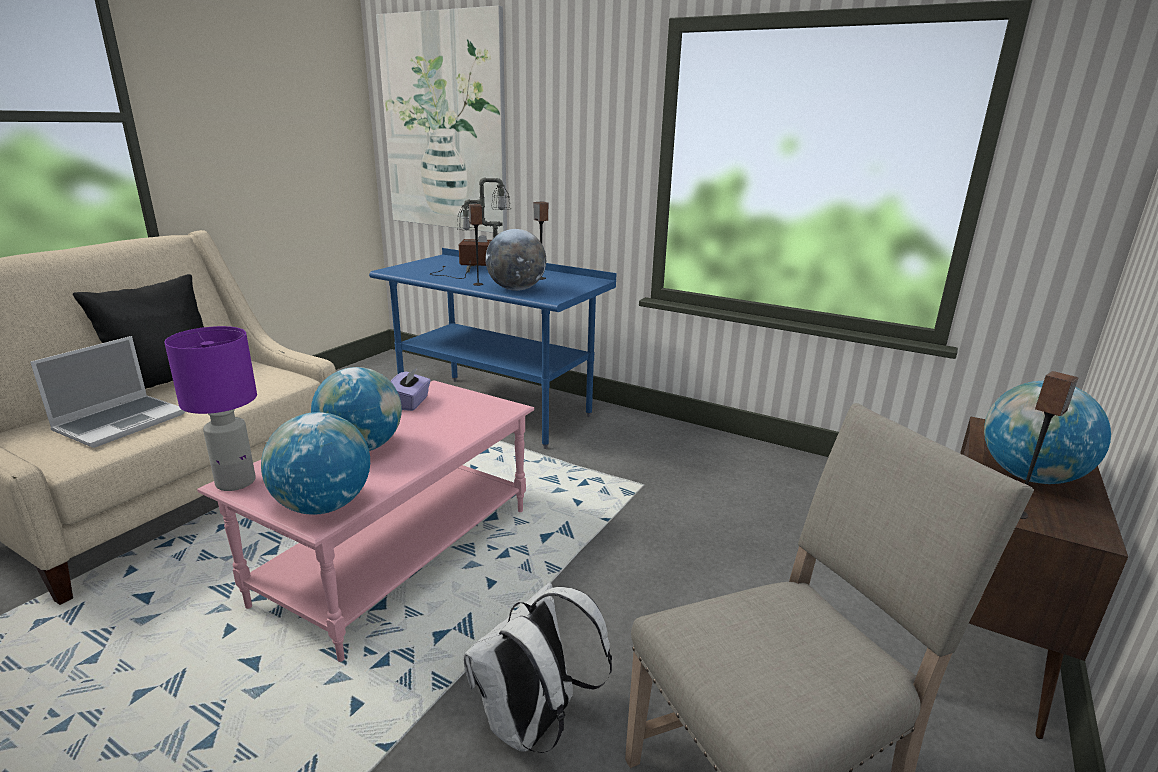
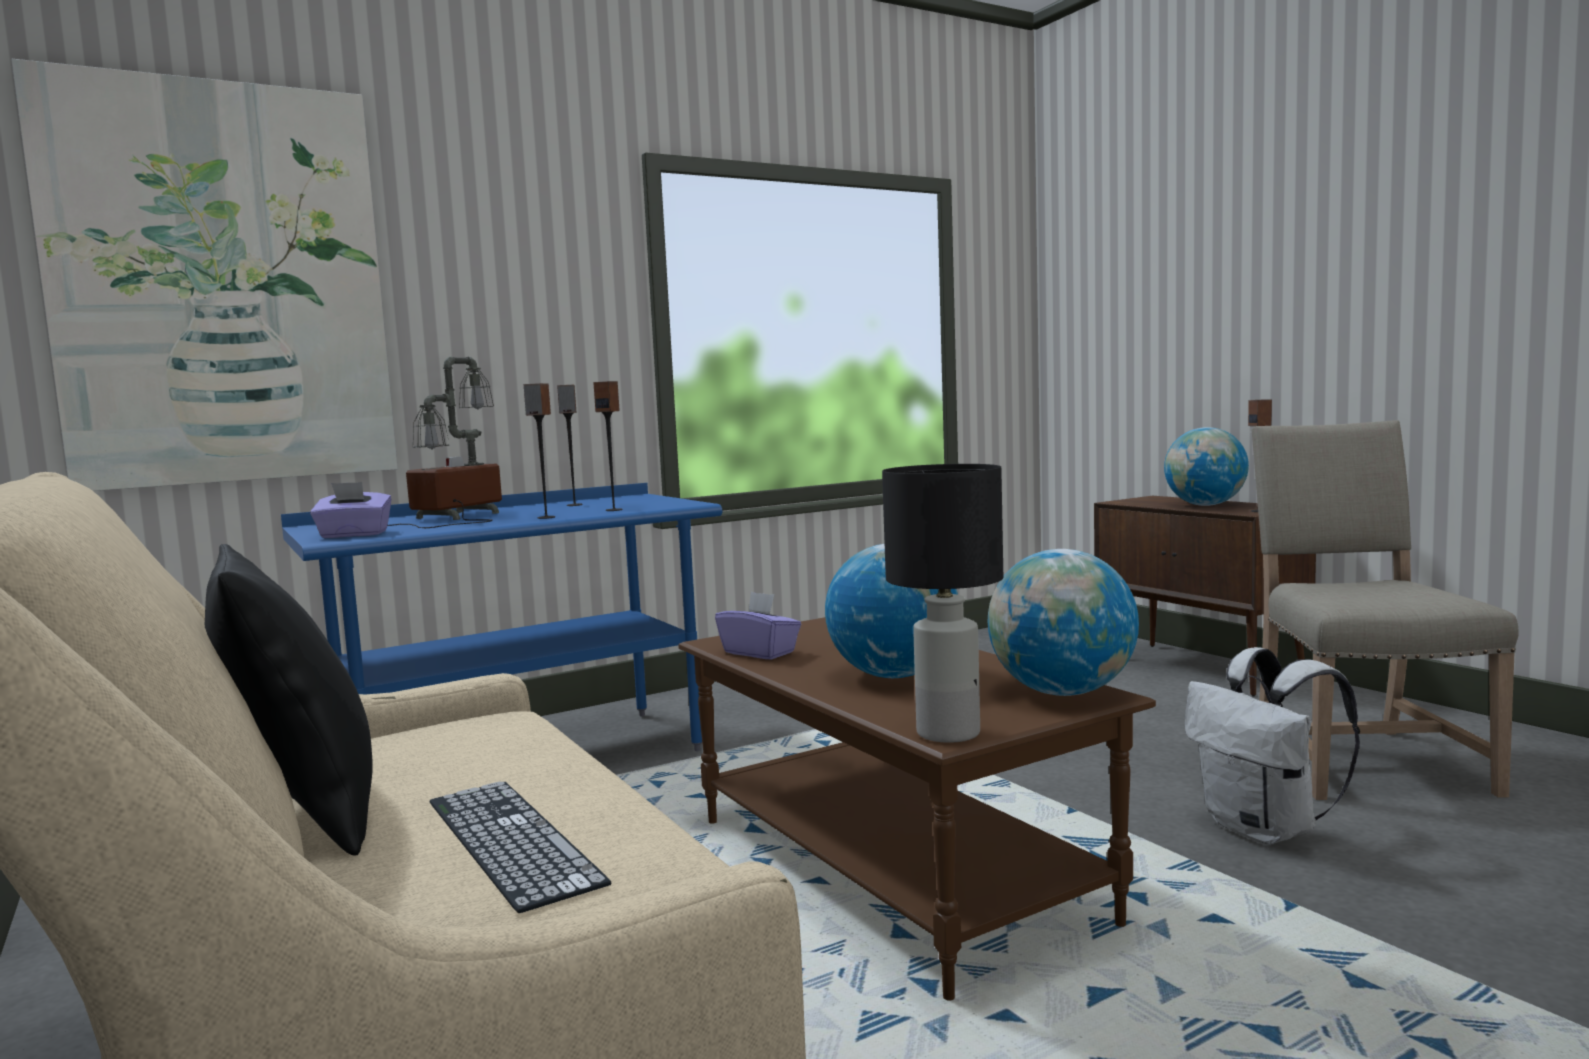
camera: 60 degrees left, 15 degrees down
laptop [30,336,186,448] -> keyboard [430,782,611,913]
purple table lamp [164,326,257,491] -> black table lamp [882,464,1003,743]
pink coffee table [197,380,534,662] -> brown coffee table [678,617,1156,1001]
globe [486,229,546,291] -> speaker [593,381,622,511]
none -> purple tissue box [310,482,392,538]

